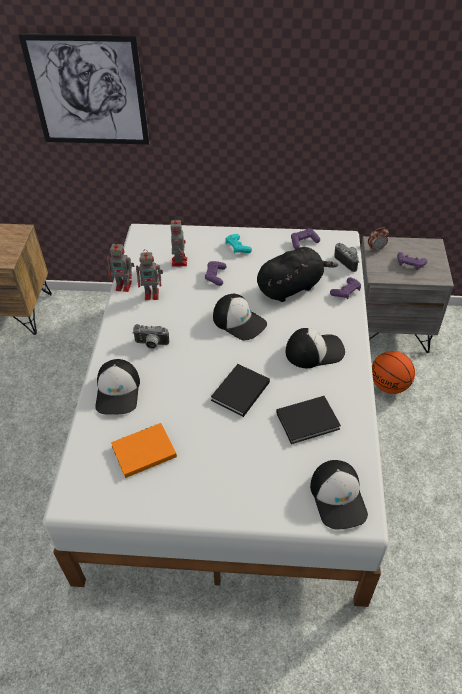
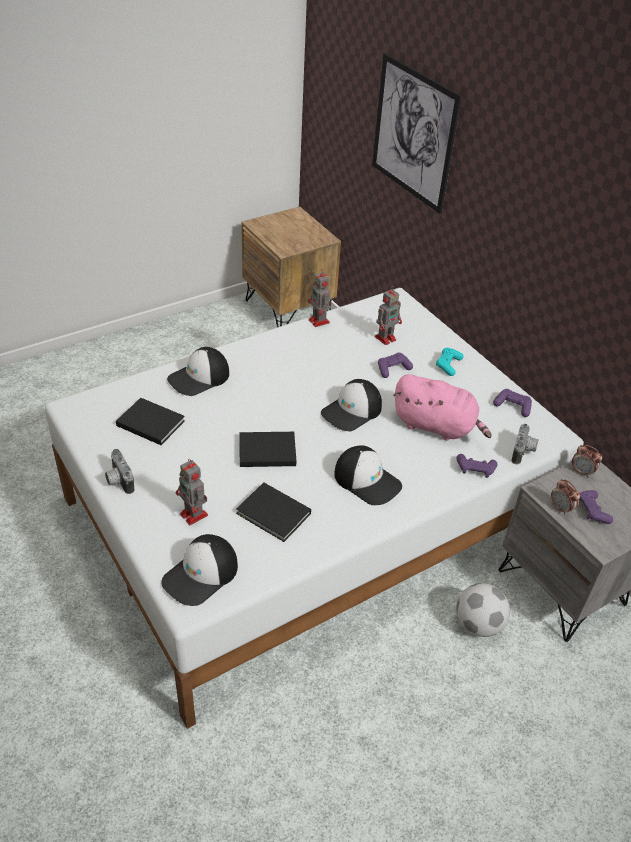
camera: 50 degrees right, 5 degrees down
orange book [111,423,177,478] -> black book [116,398,185,445]
camera [133,324,169,349] -> camera moved to [105,449,135,494]
toy robot [136,249,163,300] -> toy robot moved to [176,459,208,525]
cap [213,294,267,341] -> cap turned 45 degrees clockwise [321,379,382,431]
black plush toy [257,247,338,302] -> pink plush toy [393,374,492,441]
basketball [372,351,415,394] -> football [456,583,510,637]
none -> alarm clock [551,479,580,515]

